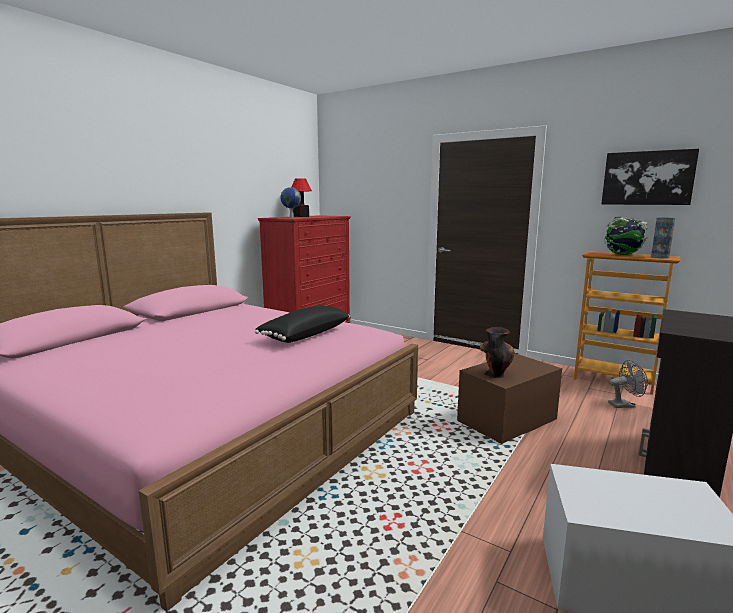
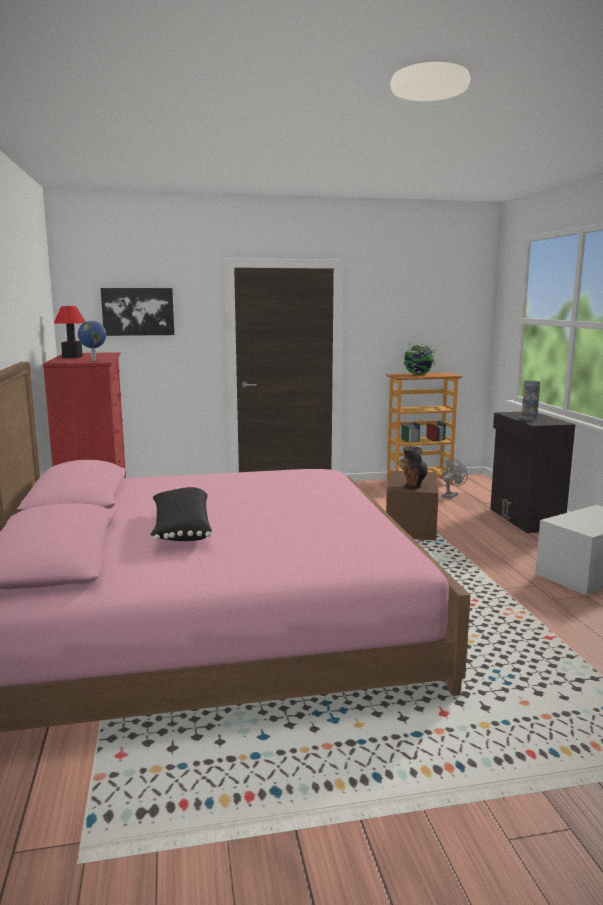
camera: 45 degrees left, 0 degrees up
black pillow [255,306,350,343] -> black pillow moved to [150,487,212,541]
picture [601,149,699,205] -> picture moved to [101,288,174,336]
vase [651,217,675,259] -> vase moved to [521,380,540,421]

